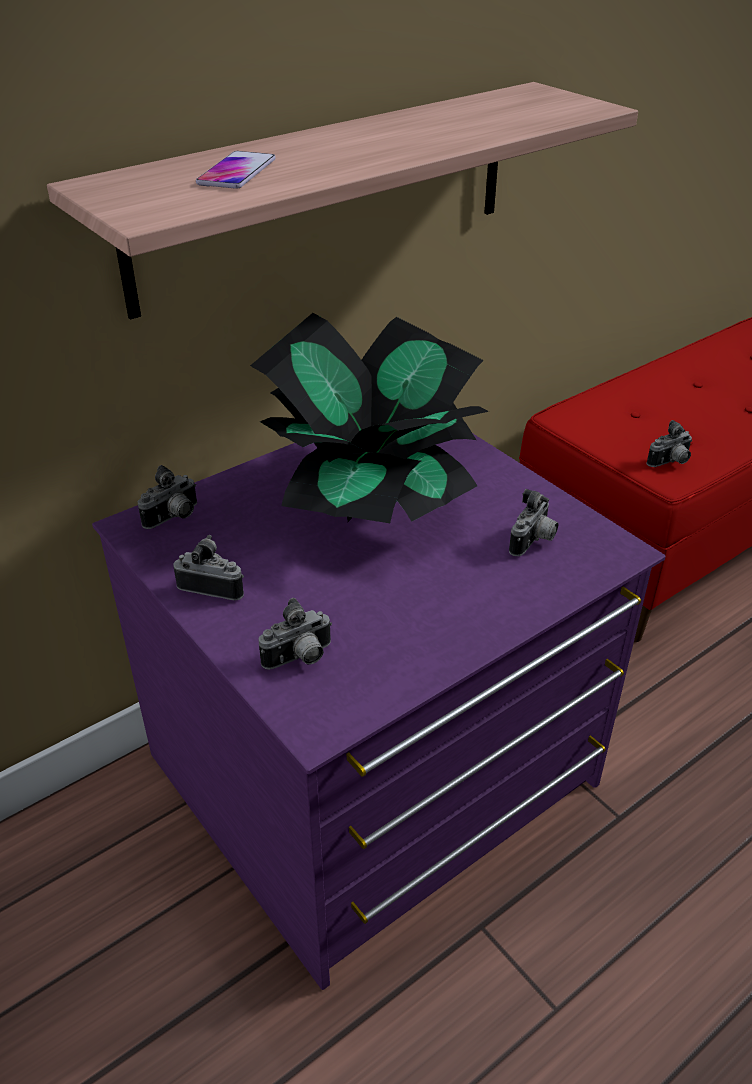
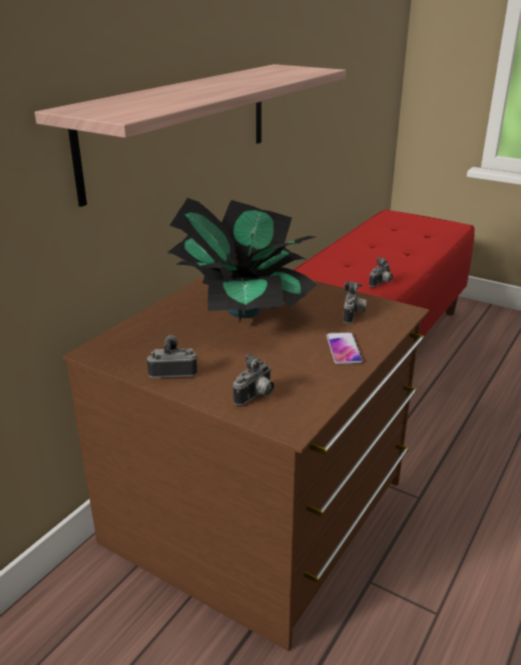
camera: 20 degrees left, 10 degrees down
purple dresser [92,434,666,990] -> brown dresser [63,275,429,651]
camera [138,465,197,529] -> none
phone [196,151,276,189] -> phone moved to [326,332,363,364]

